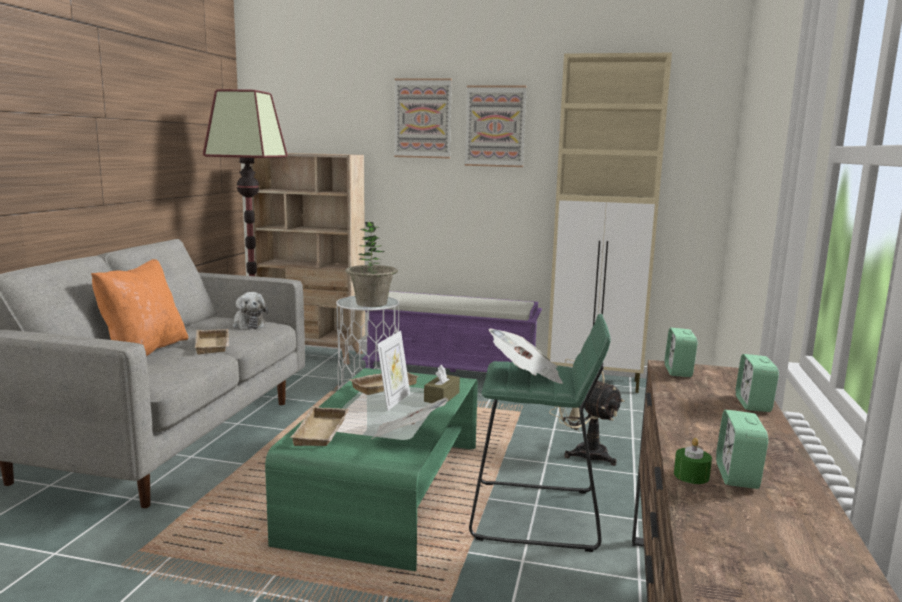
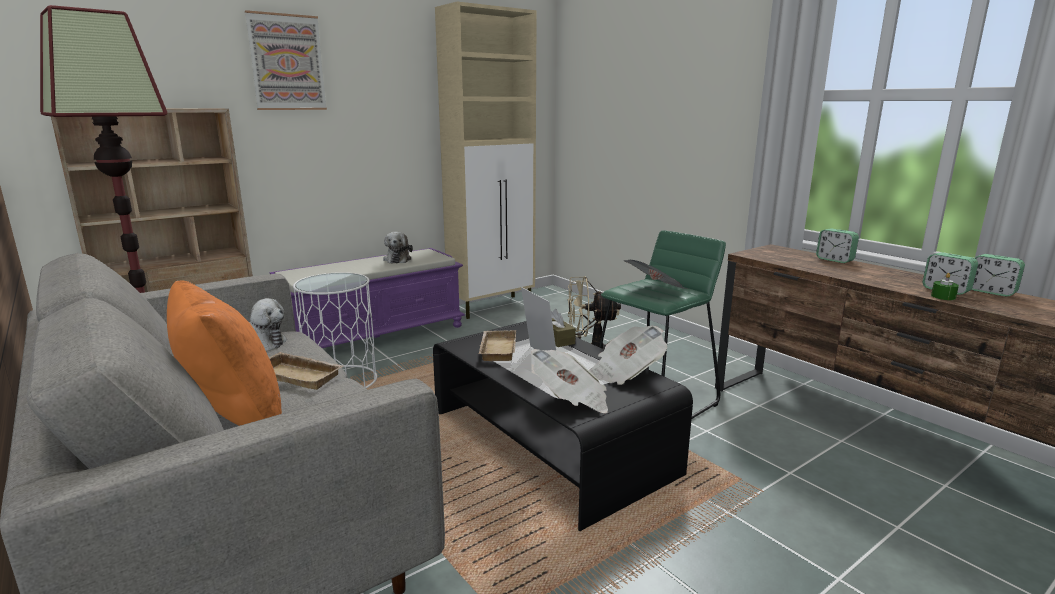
camera: 50 degrees left, 5 degrees up
green coffee table [265,368,478,571] -> black coffee table [433,321,693,531]
beige tray [290,406,349,446] -> newspaper [531,349,608,413]
potted plant [345,222,398,307] -> none
picture [465,86,527,167] -> none
alarm clock [665,328,697,377] -> alarm clock moved to [971,254,1025,297]
none -> plush toy [383,232,413,264]

